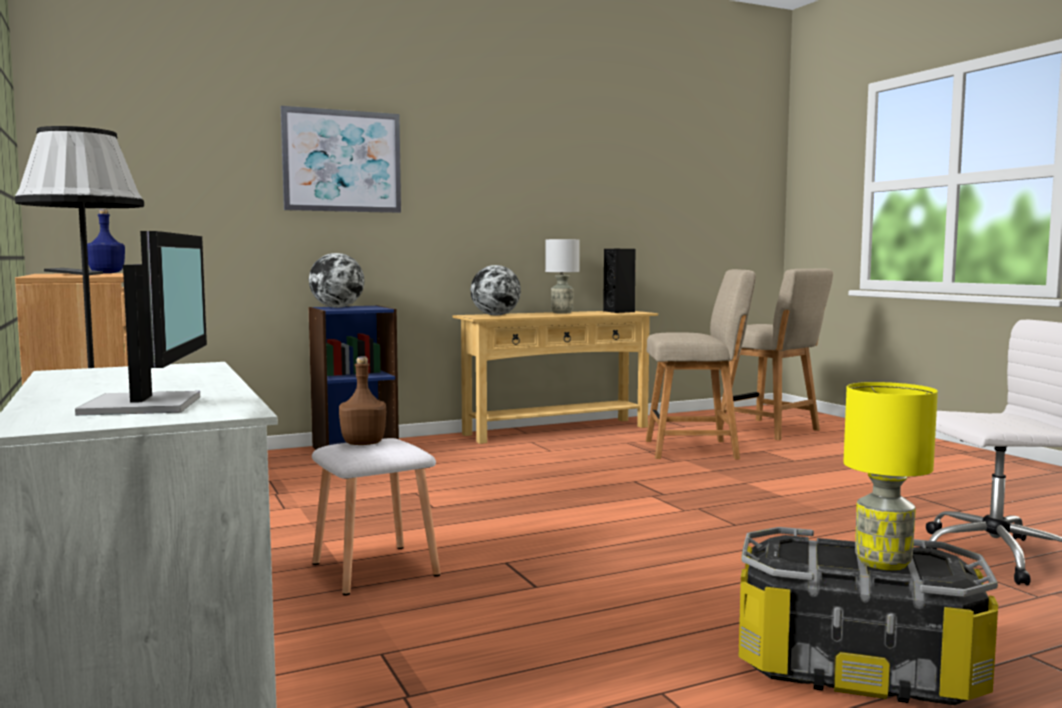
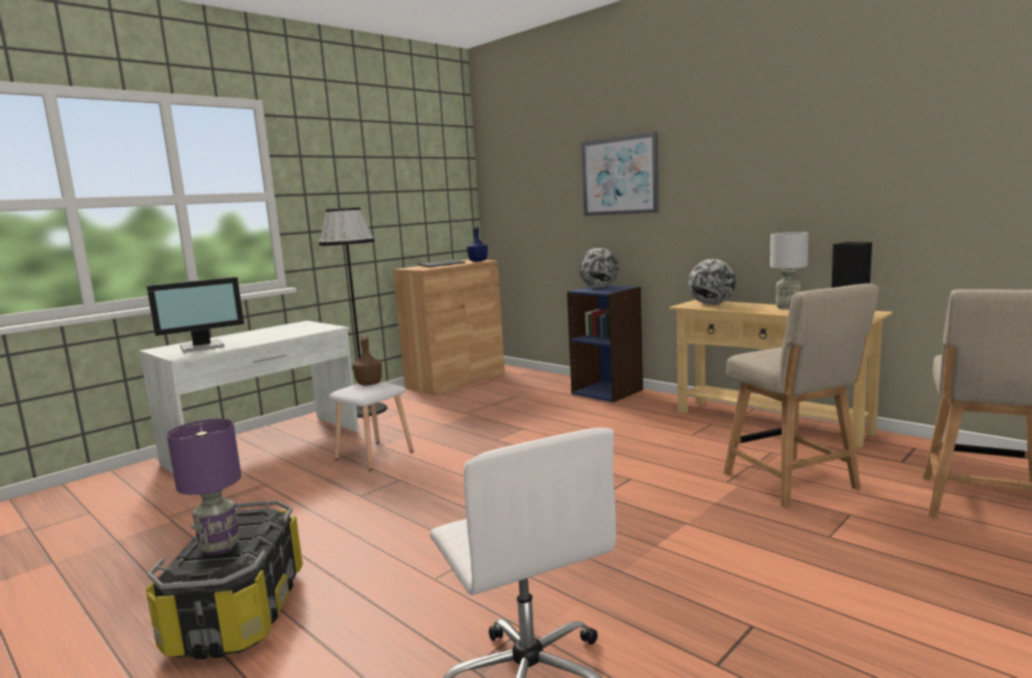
camera: 70 degrees right, 5 degrees up
yellow table lamp [844,382,938,570] -> purple table lamp [167,419,241,555]

